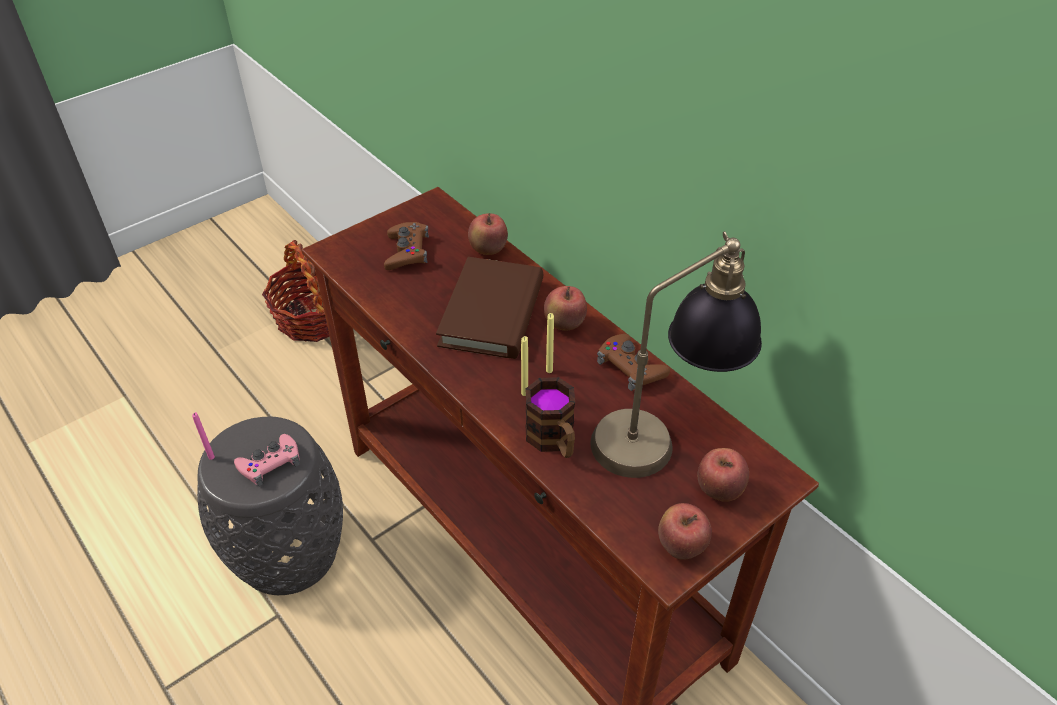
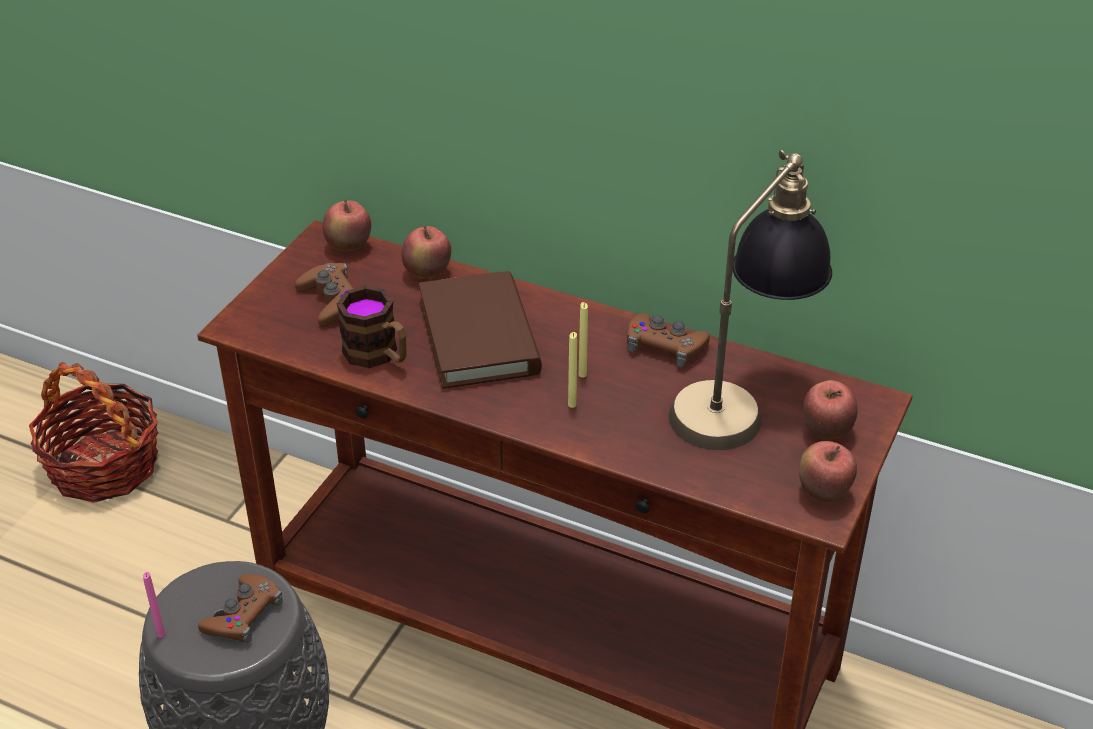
camera: 25 degrees left, 5 degrees down
pink game controller [234,434,300,486] -> brown game controller [198,574,283,643]
mug [526,377,575,458] -> mug moved to [337,285,406,368]
apple [544,286,587,331] -> apple moved to [323,200,371,251]

